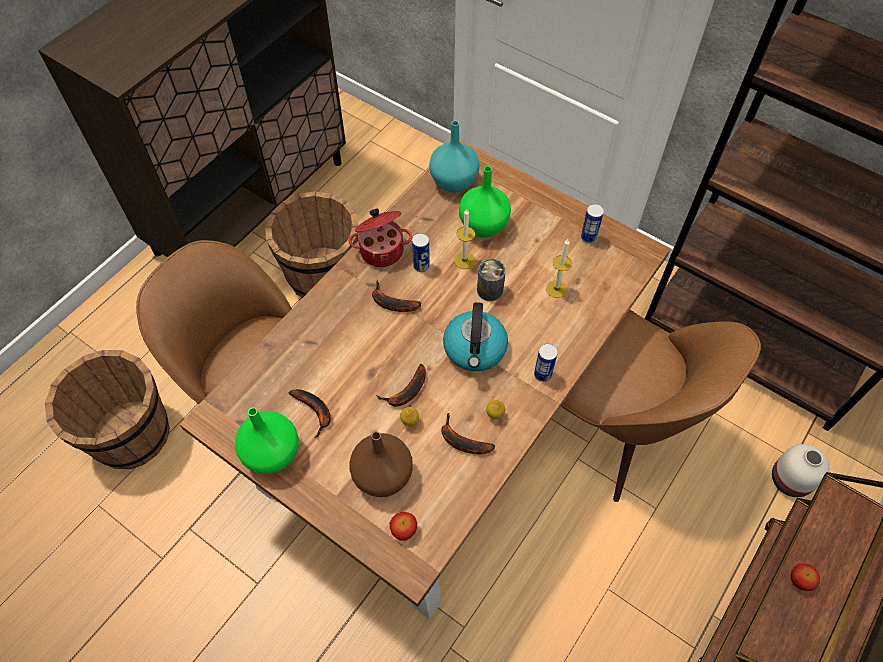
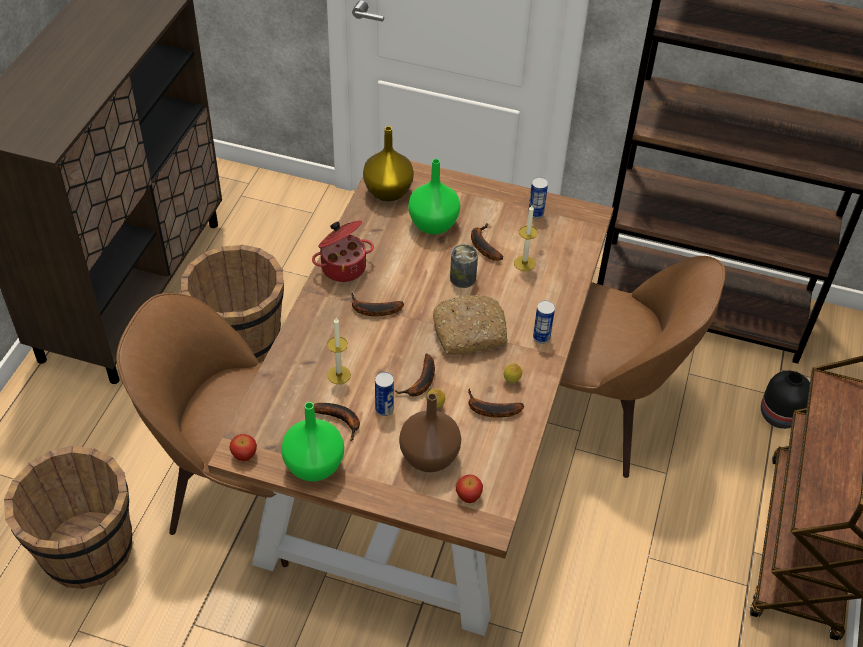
camera: 20 degrees left, 10 degrees down
can [412,233,430,272] -> can moved to [375,372,394,416]
turquoise vase [429,121,480,193] -> yellow vase [363,126,414,202]
kettle [443,302,508,371] -> bread [433,294,508,355]
candle [454,209,475,269] -> candle moved to [327,317,351,384]
white vase [772,444,829,497] -> black vase [761,371,810,429]
apple [791,563,820,591] -> apple moved to [229,434,257,461]
none -> banana [471,223,503,261]

